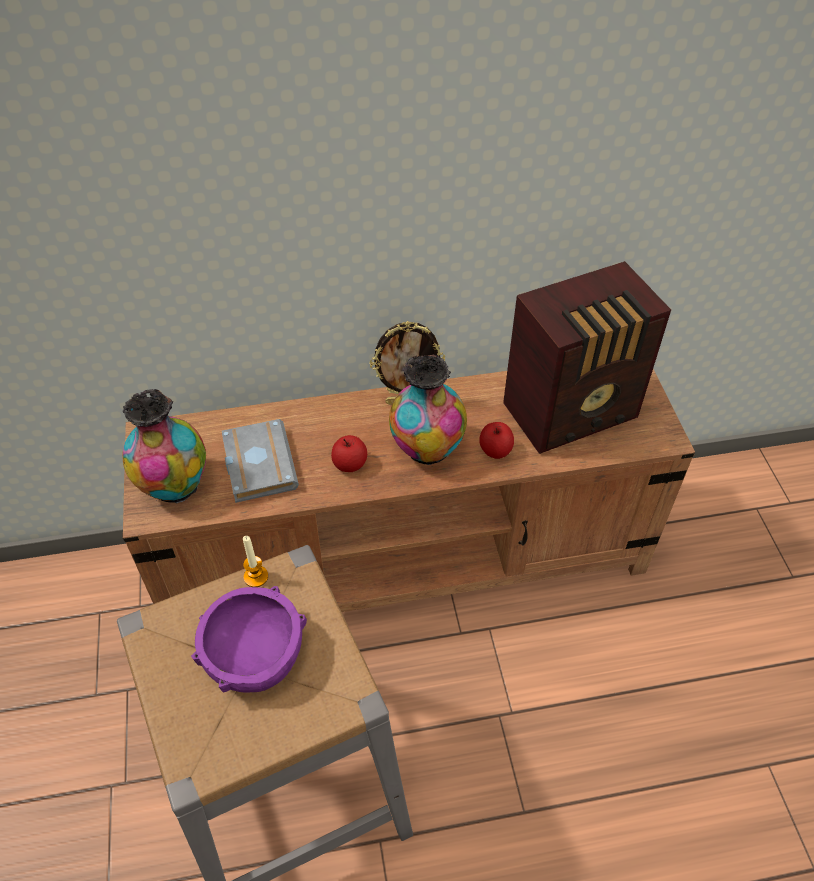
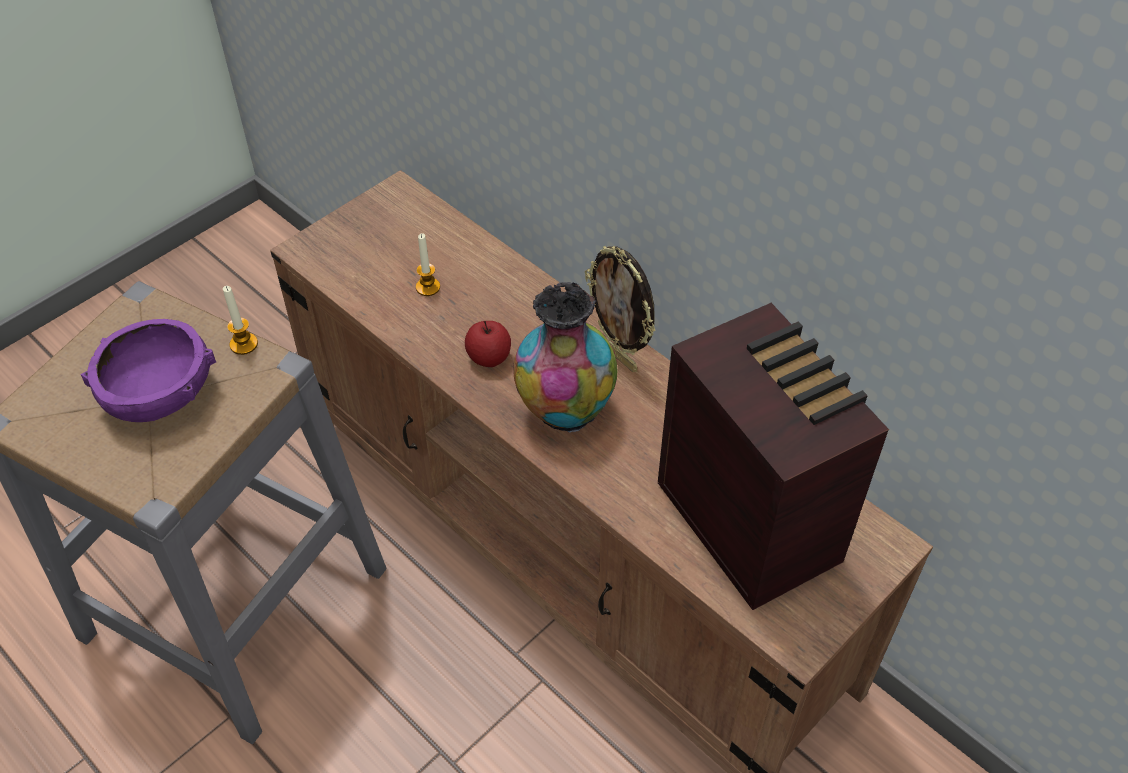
camera: 55 degrees right, 0 degrees up
vase [122,389,206,503] -> none
grey book [222,419,299,503] -> candle [416,233,440,296]
apple [479,422,514,459] -> none
radio [503,261,671,454] -> radio turned 150 degrees counterclockwise [658,303,889,610]

